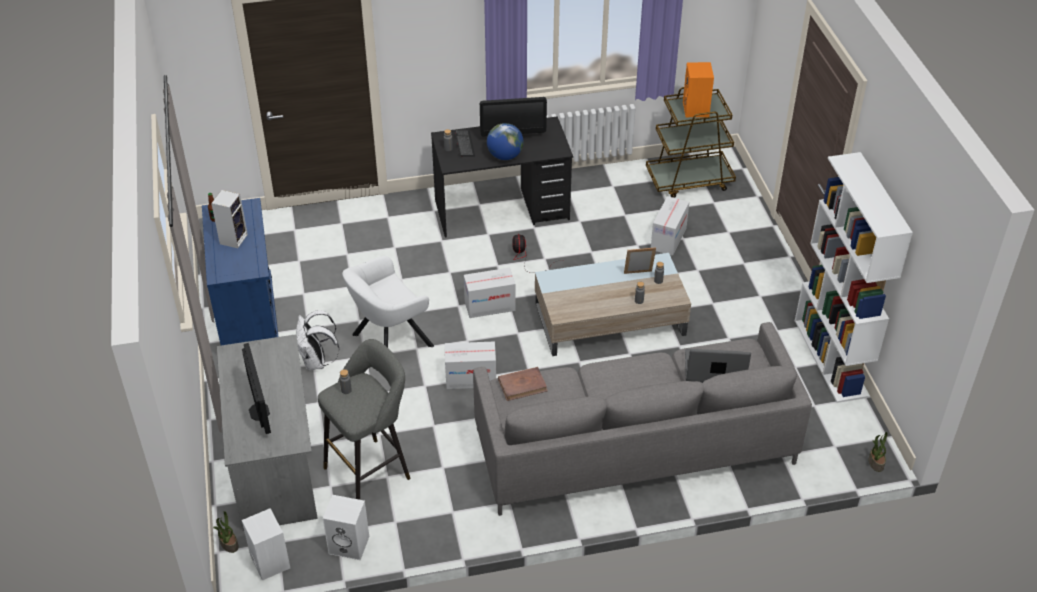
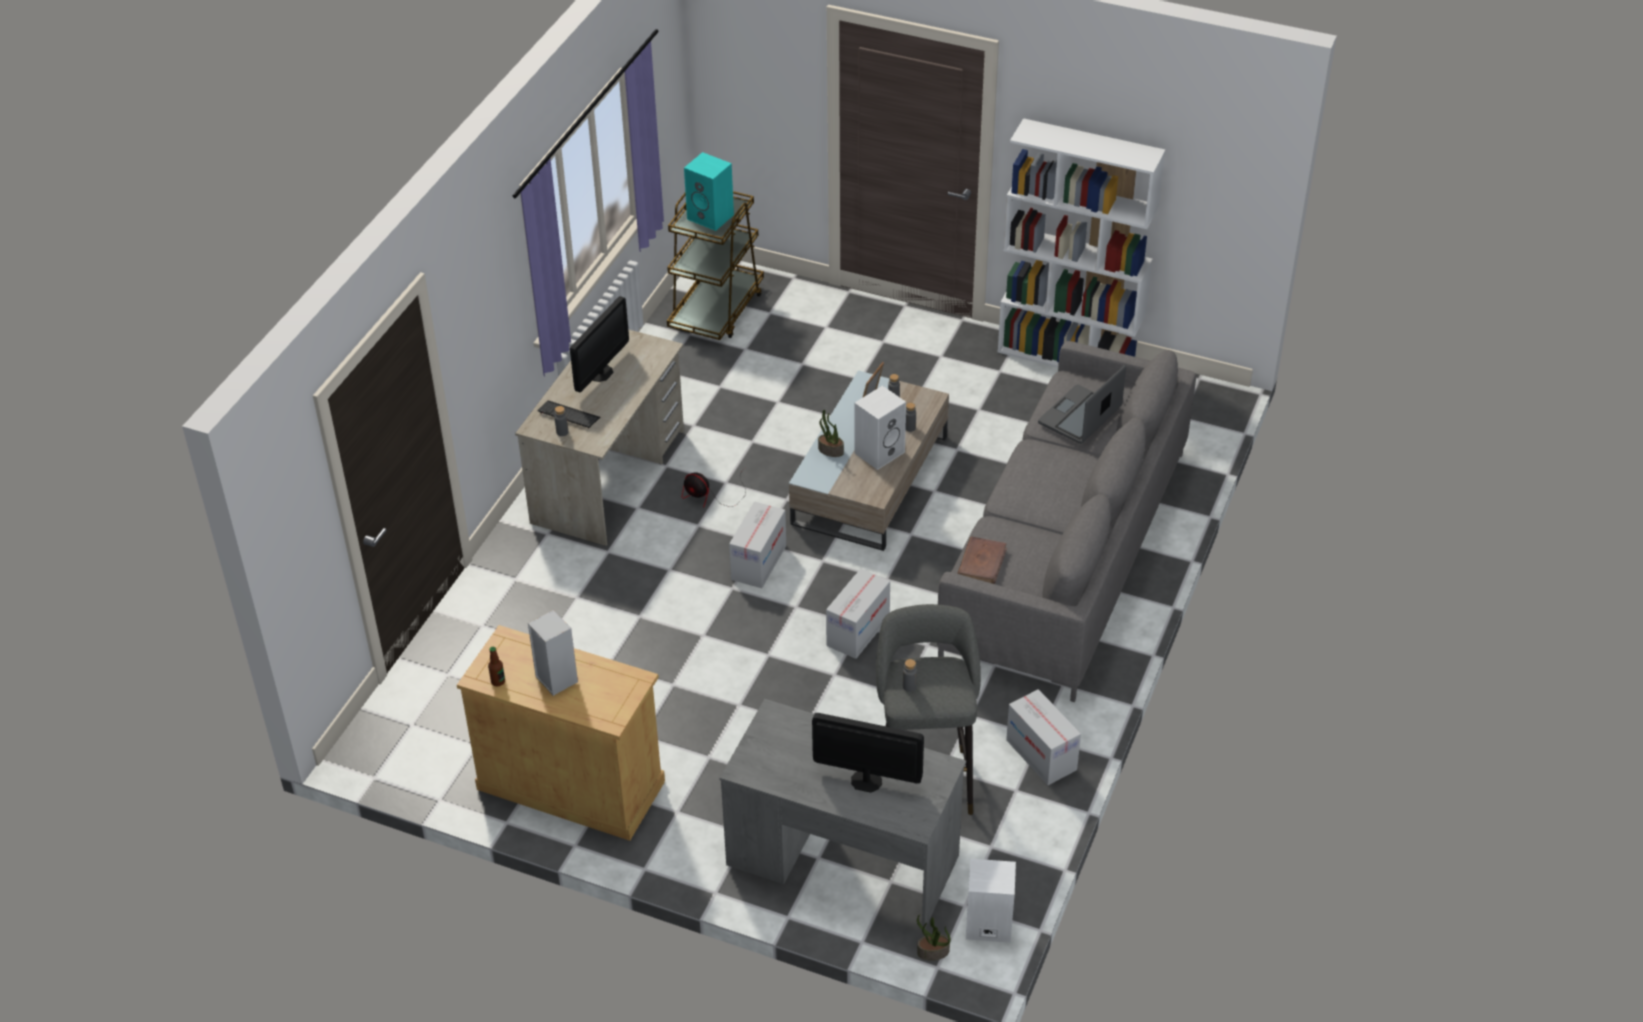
camera: 55 degrees left, 0 degrees up
blue cabinet [202,198,278,345] -> beige cabinet [457,625,665,841]
white backpack [296,310,339,370] -> none
white speaker [323,495,369,560] -> white speaker moved to [854,386,906,470]
white armchair [342,256,434,347] -> none
black desk [431,116,573,238] -> beige desk [515,329,684,546]
globe [487,123,524,160] -> none
cardboard box [651,196,689,256] -> cardboard box moved to [1006,689,1081,785]
orange speaker [683,62,714,117] -> turquoise speaker [684,152,734,231]
potted plant [869,432,888,472] -> potted plant moved to [818,410,844,457]

